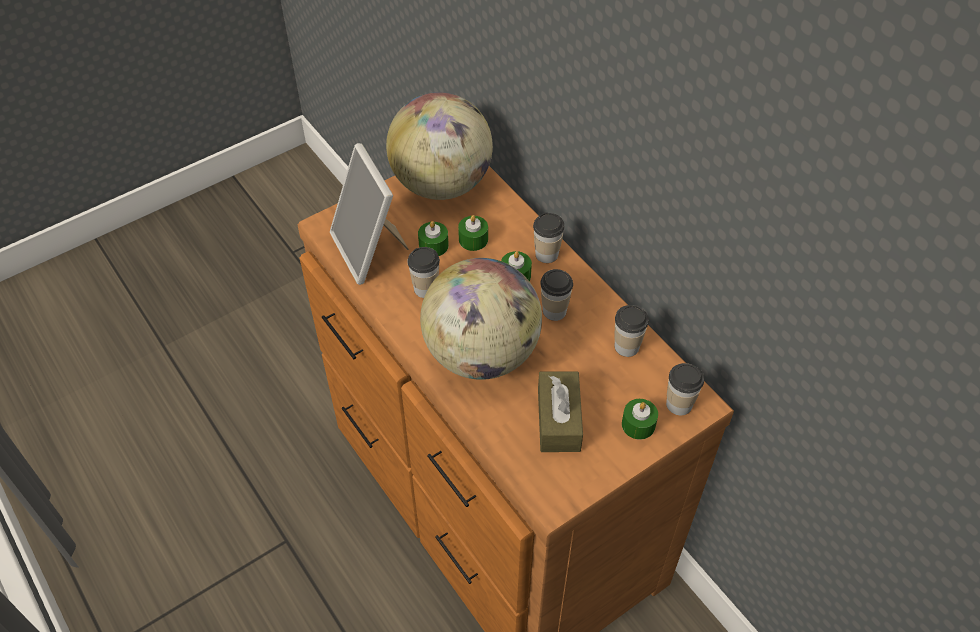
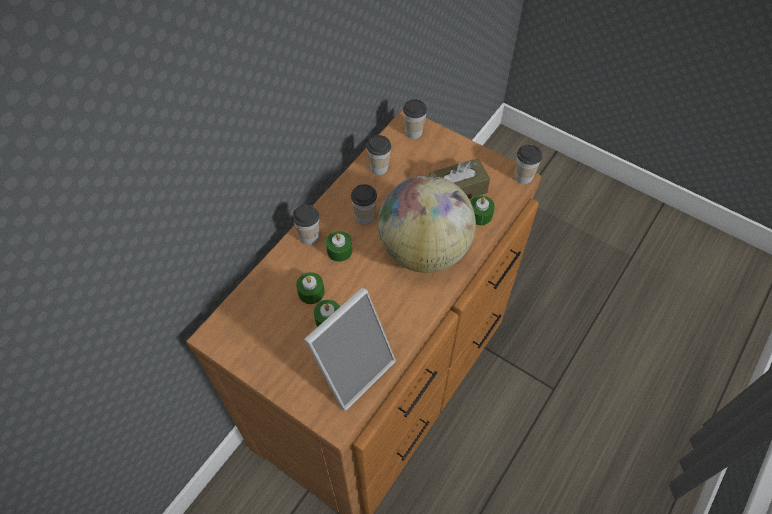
camera: 110 degrees left, 5 degrees up
globe [386,92,493,200] -> none
cup [407,247,440,298] -> cup moved to [514,144,542,184]
green candle [622,399,658,440] -> green candle moved to [470,196,495,225]

